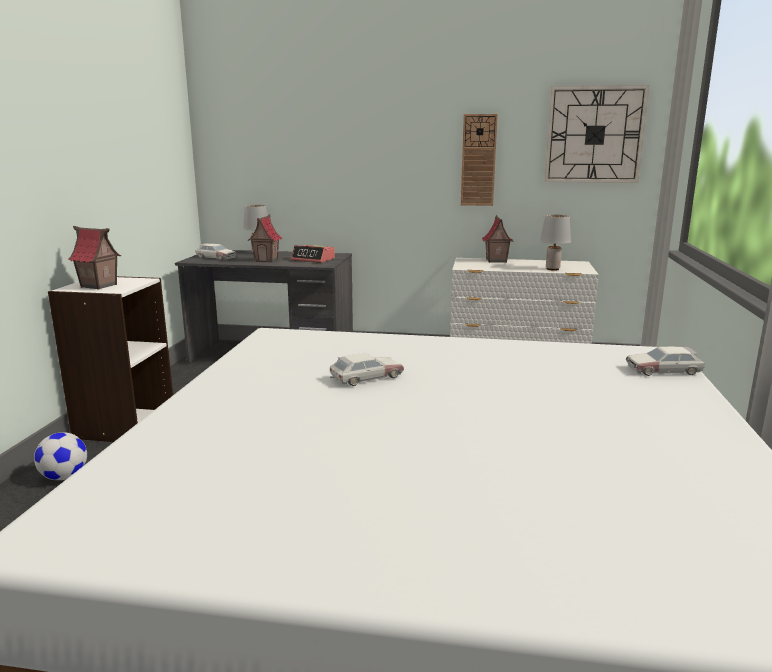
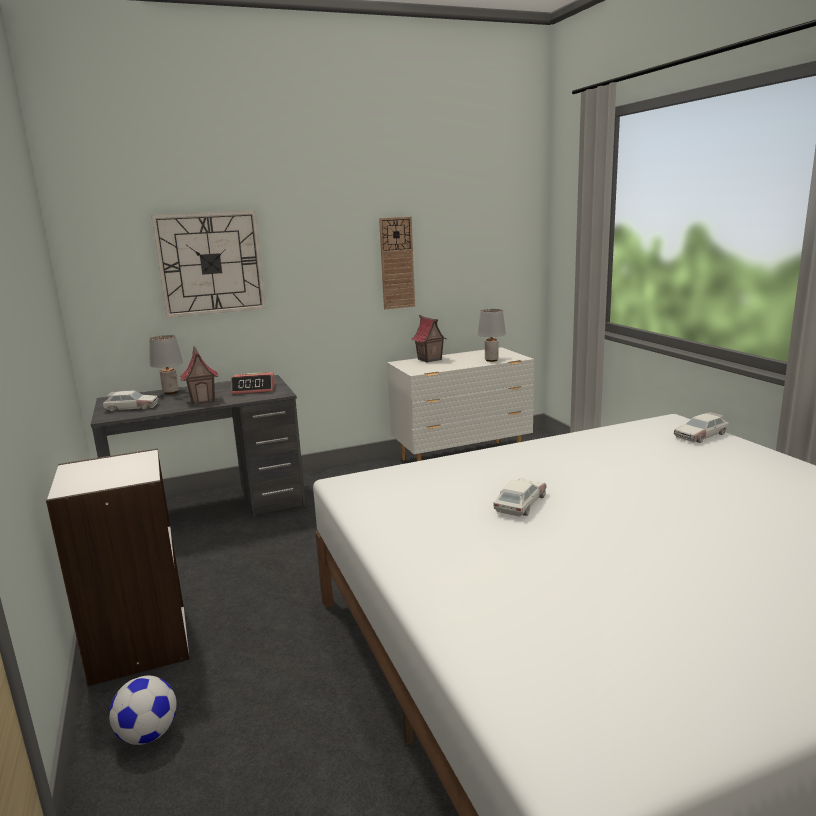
camera: 30 degrees left, 0 degrees up
toy house [68,226,121,290] -> none
wall clock [544,85,649,183] -> wall clock moved to [151,211,266,318]

